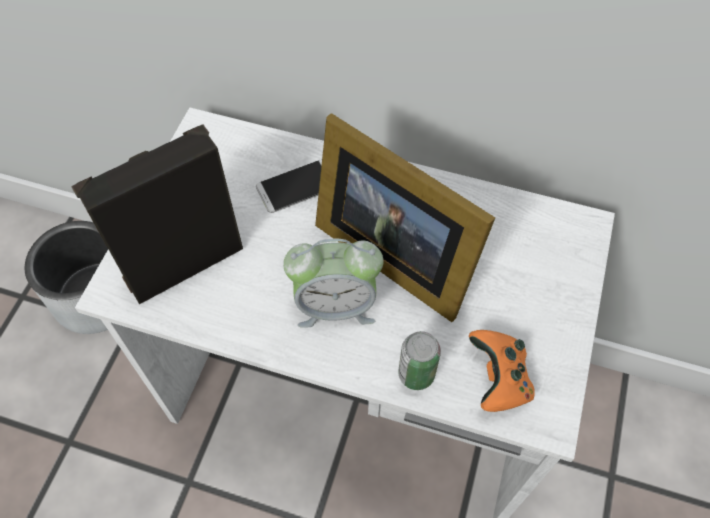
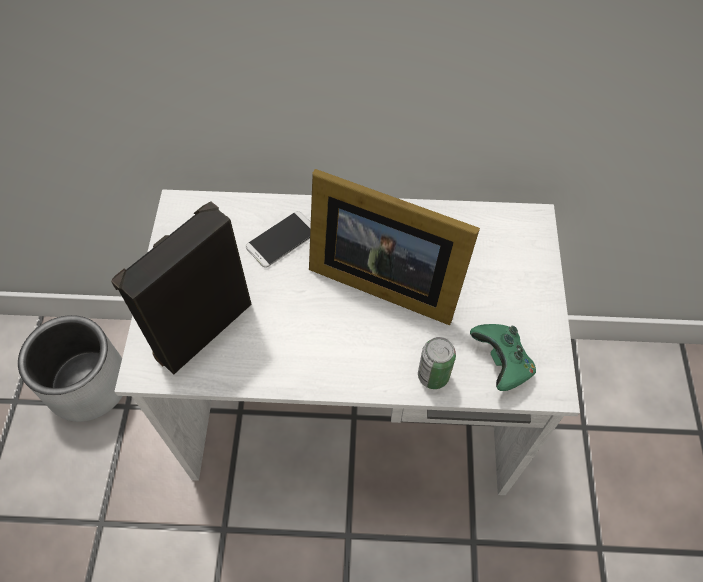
camera: 15 degrees left, 0 degrees up
alarm clock [283,239,384,328] -> none
orange game controller [469,330,535,412] -> green game controller [470,324,536,391]

